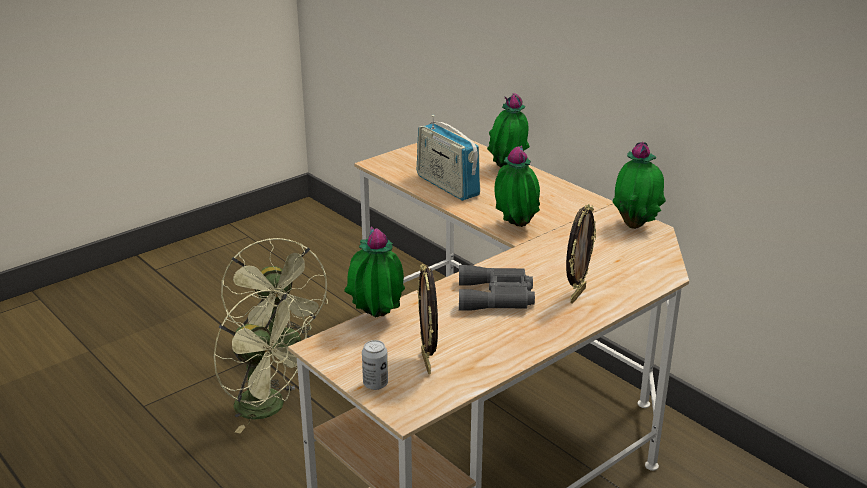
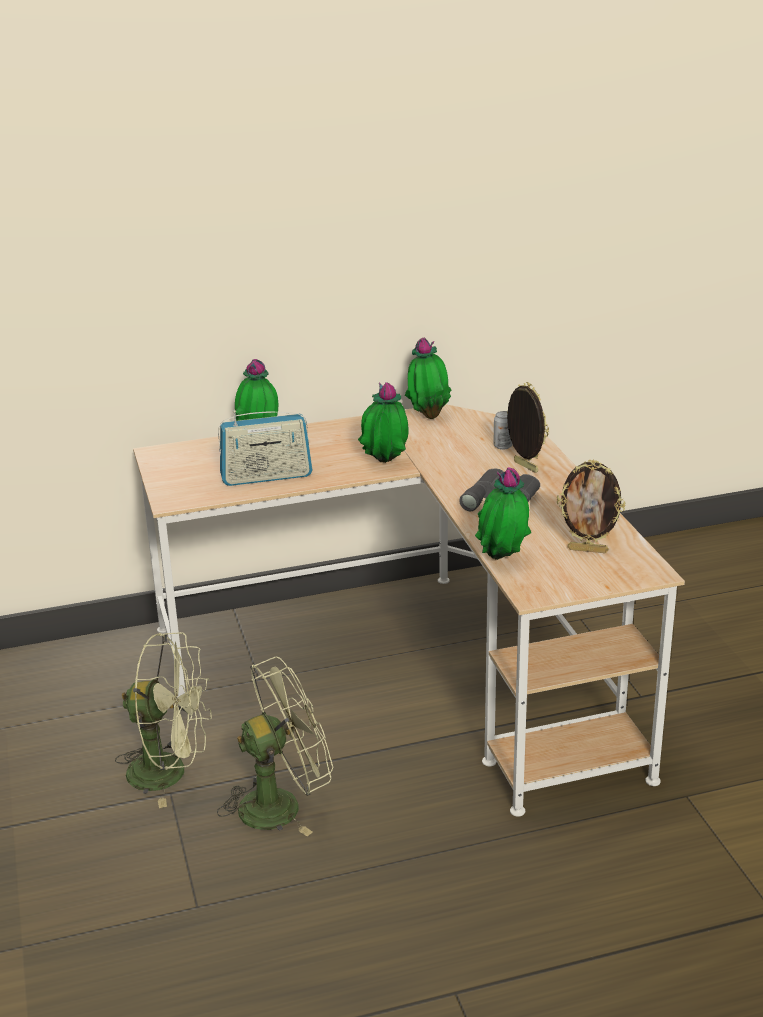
camera: 65 degrees left, 0 degrees up
can [362,340,388,390] -> can moved to [494,411,513,450]

